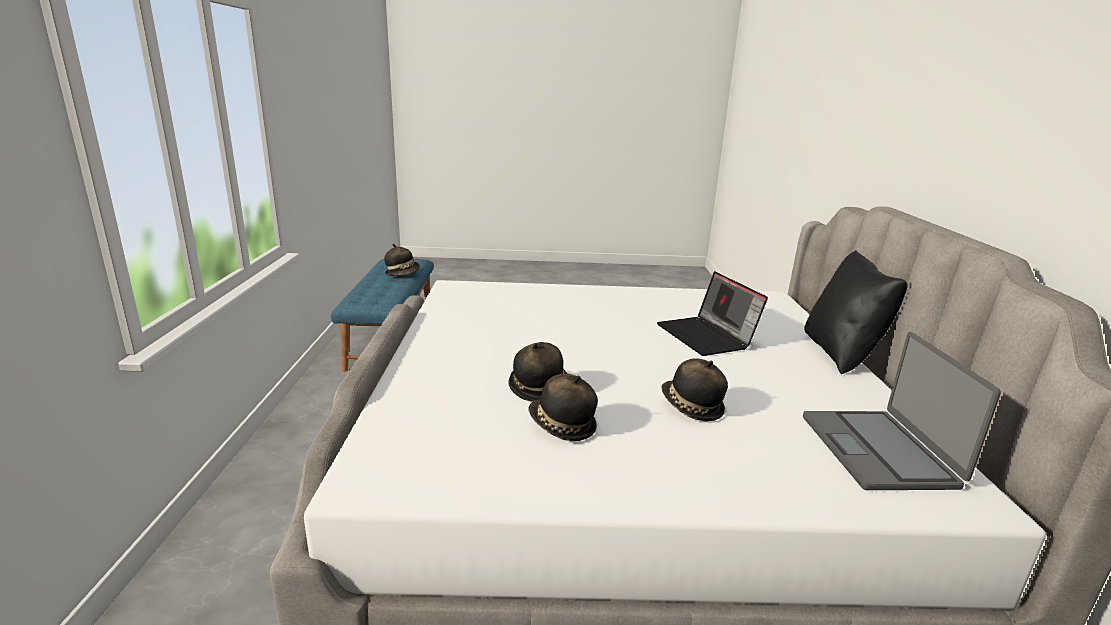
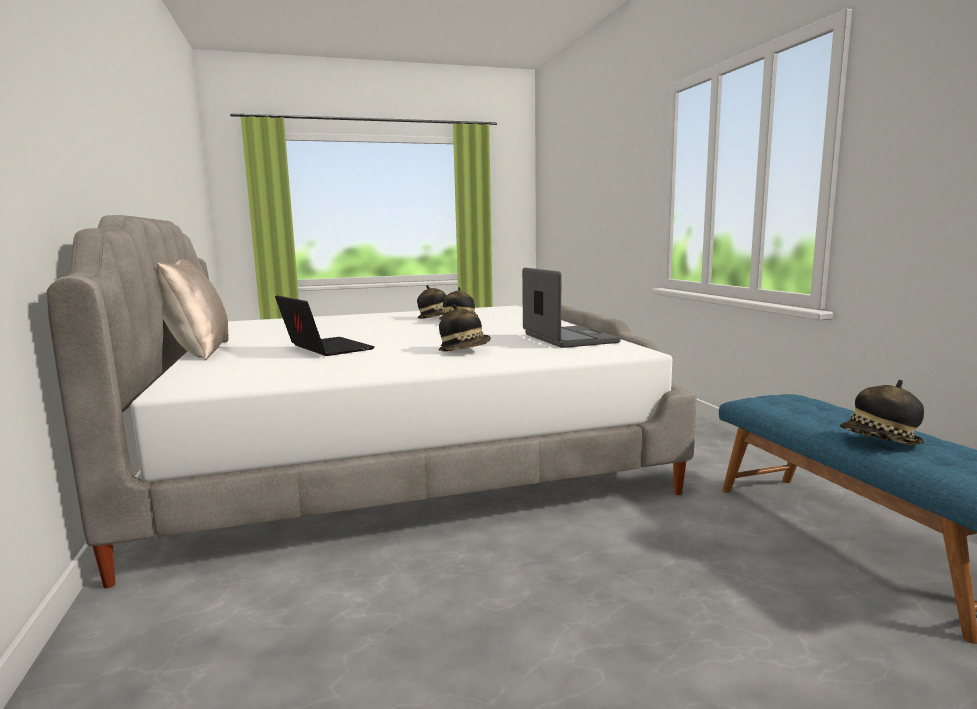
camera: 165 degrees right, 10 degrees down
hat [661,358,728,421] -> hat moved to [439,304,491,351]
laptop [803,332,1001,490] -> laptop moved to [522,268,621,348]
black pillow [804,250,908,375] -> beige pillow [155,260,229,360]

